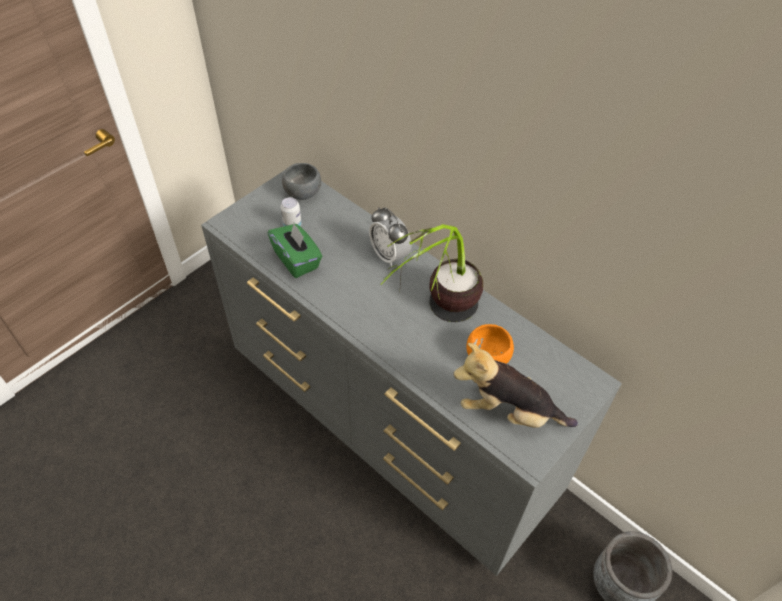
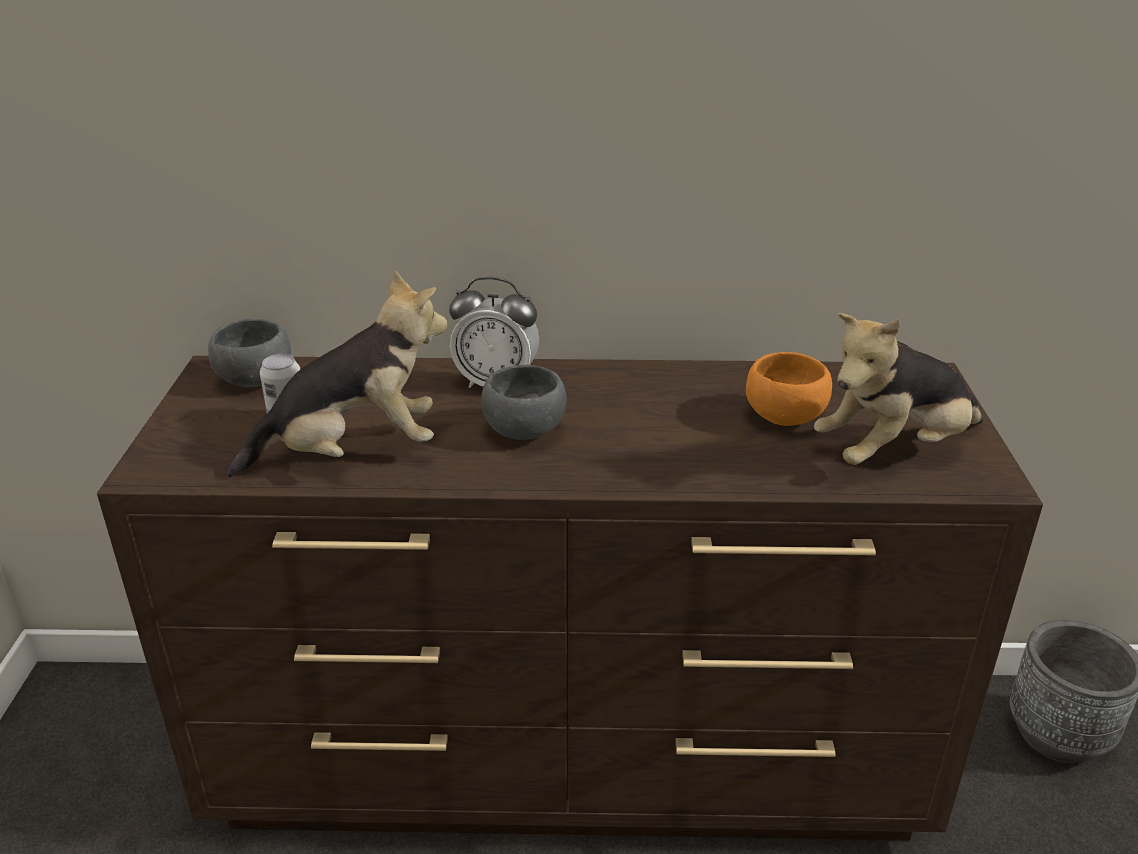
camera: 40 degrees left, 20 degrees down
grey dresser [201,170,622,576] -> brown dresser [97,356,1043,841]
green tissue box [268,223,323,278] -> plush toy [227,270,447,477]
potted plant [380,224,483,322] -> none
none -> grey bowl [481,365,567,440]

